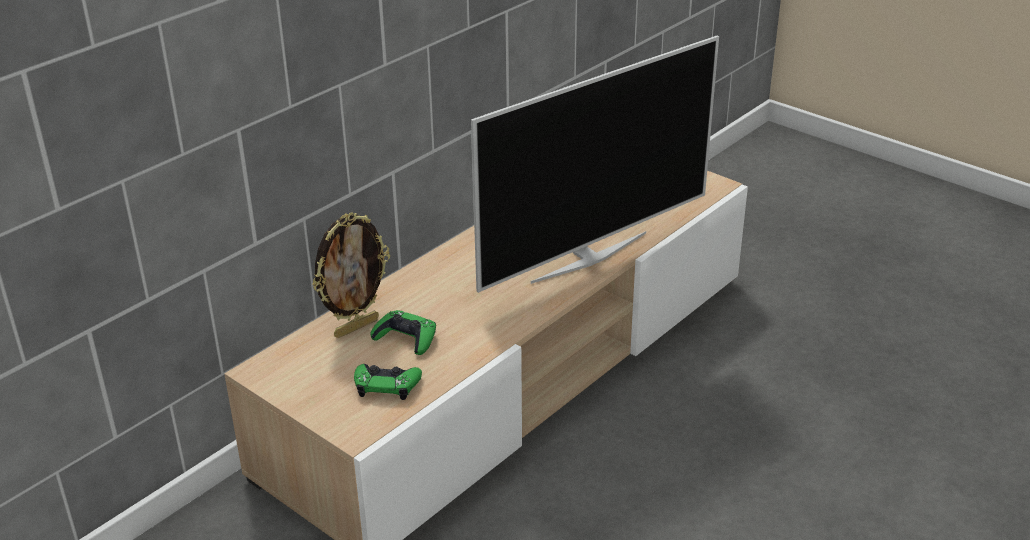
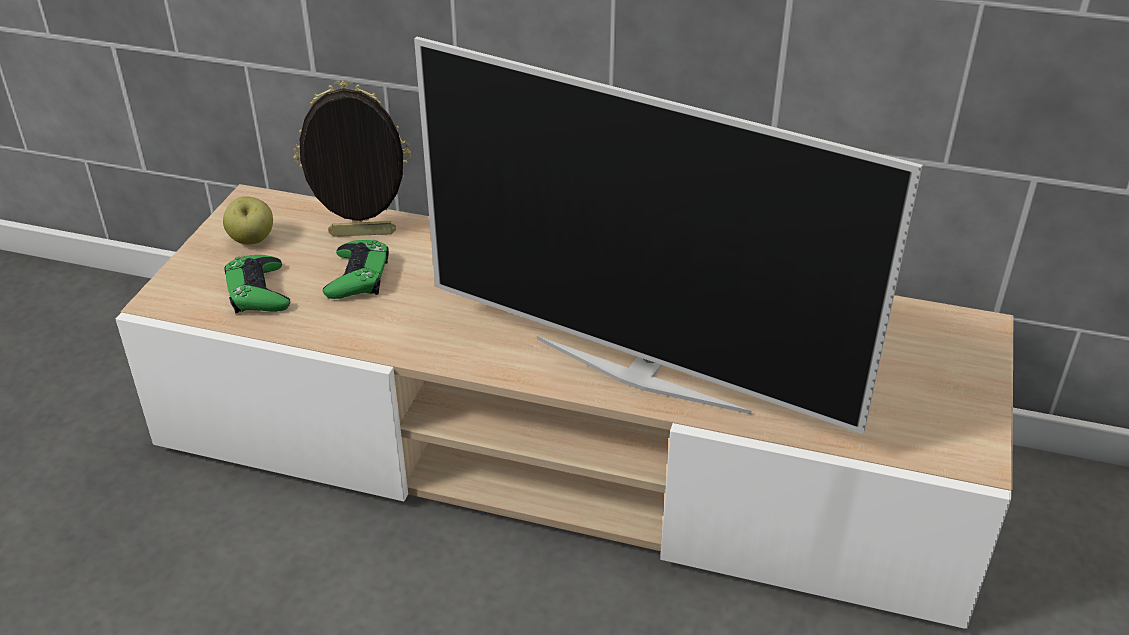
camera: 65 degrees right, 5 degrees up
picture frame [312,212,390,338] -> picture frame turned 150 degrees clockwise [293,81,411,237]
none -> apple [223,196,273,245]

